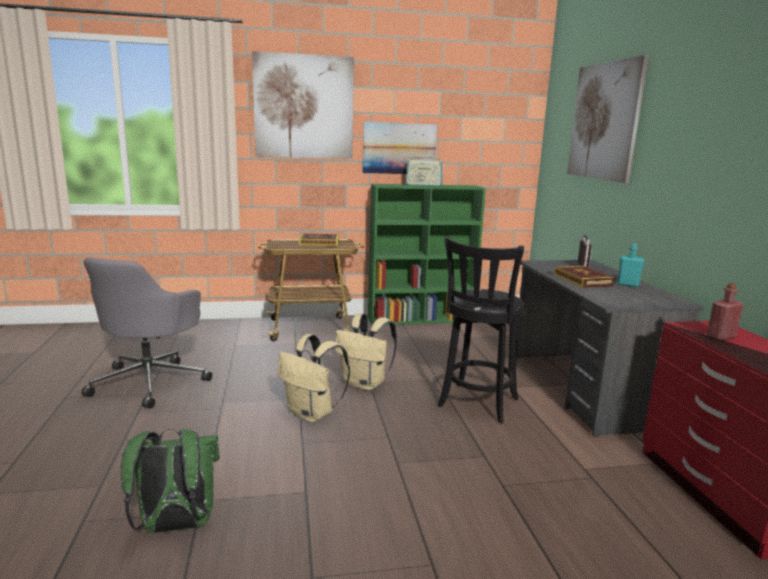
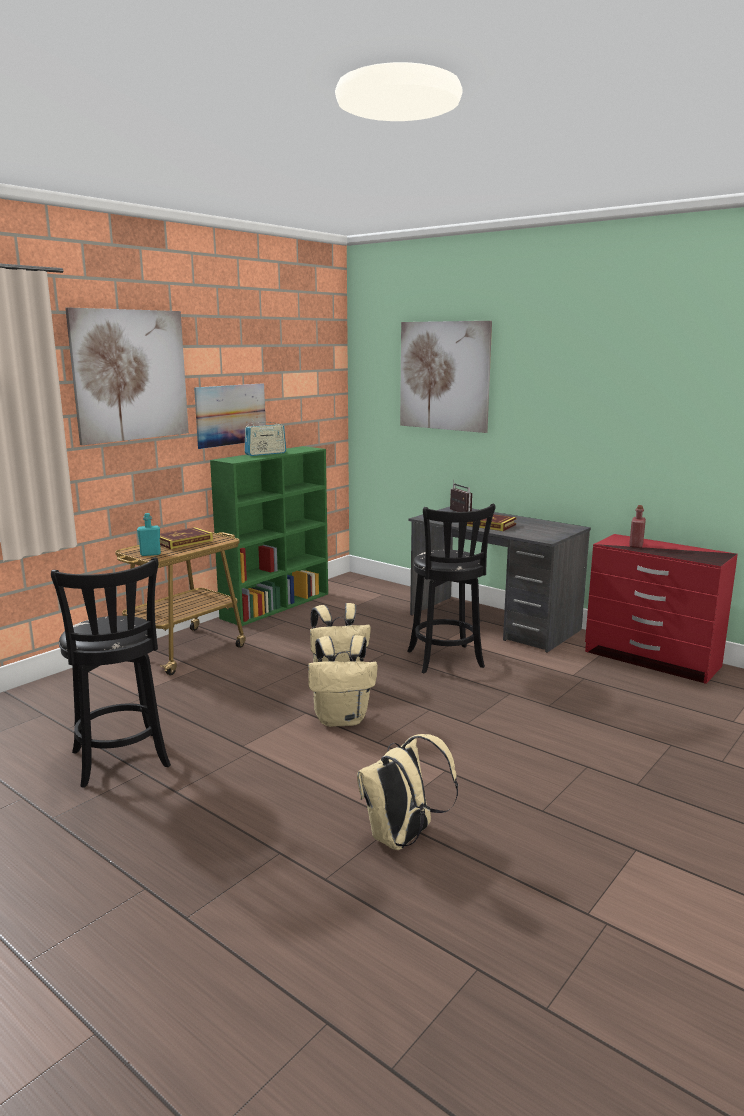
camera: 40 degrees left, 0 degrees up
grey office chair [82,257,212,408] -> black stool [51,557,171,788]
green backpack [121,429,220,533] -> beige backpack [357,734,458,850]
turquoise bottle [617,243,644,287] -> turquoise bottle moved to [137,513,161,556]

